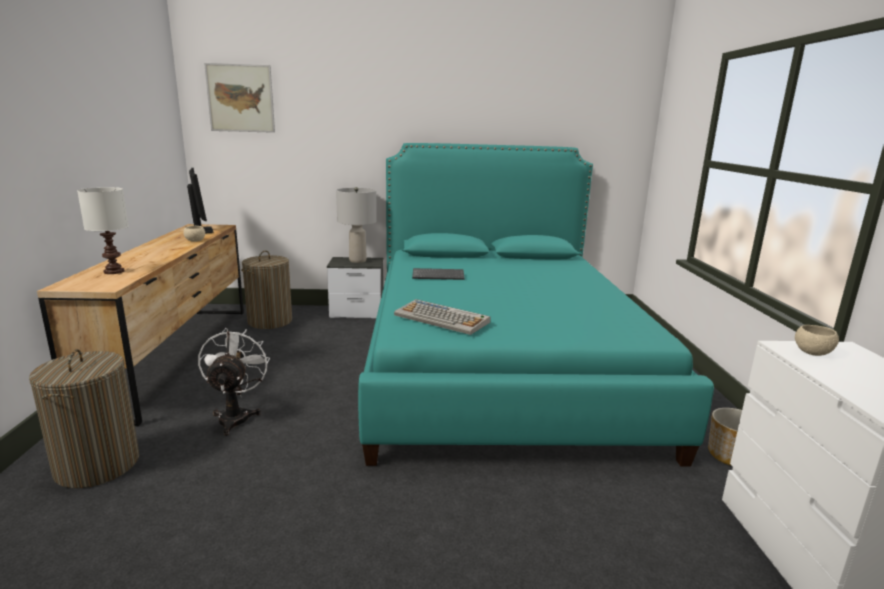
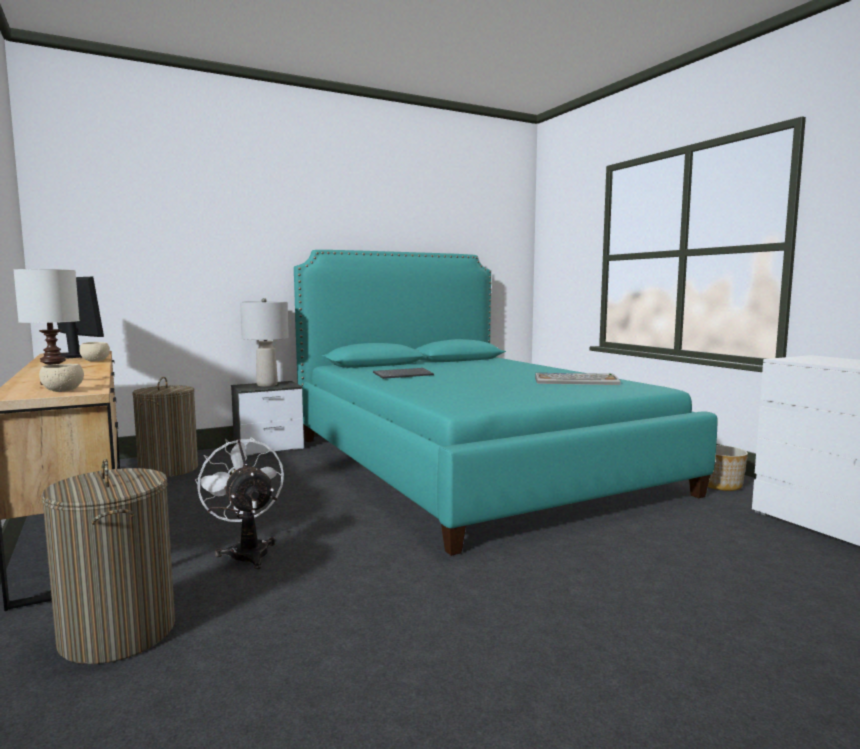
camera: 25 degrees left, 10 degrees down
picture [204,63,275,133] -> none
keyboard [394,299,491,335] -> keyboard moved to [535,373,621,385]
beige bowl [795,325,839,356] -> beige bowl moved to [39,364,84,392]

